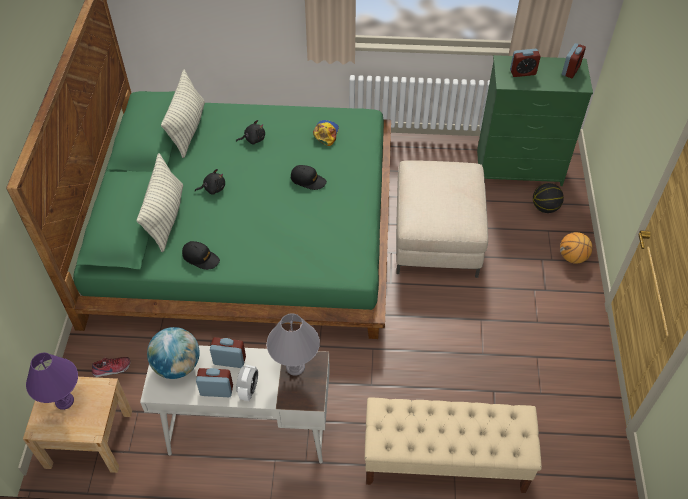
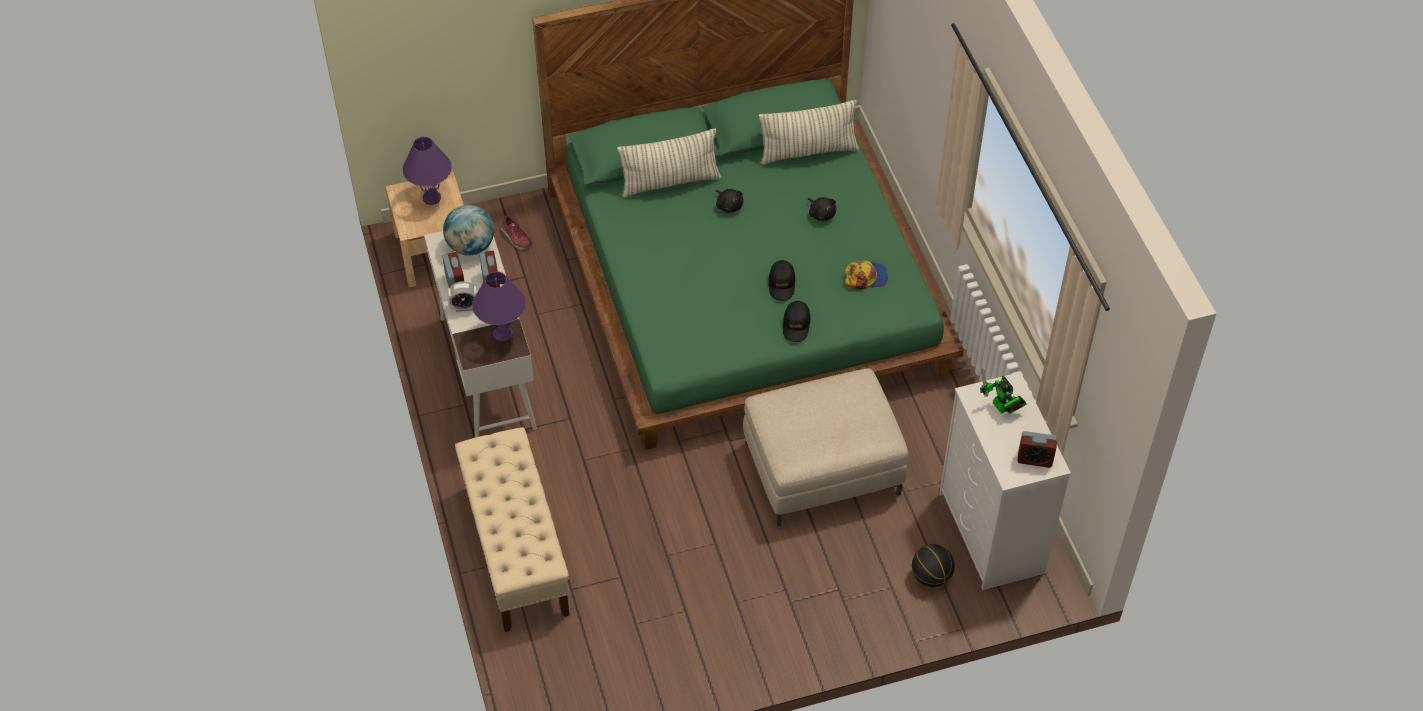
camera: 70 degrees right, 0 degrees up
black cap [182,241,220,270] -> black cap moved to [783,301,810,342]
grey table lamp [267,313,320,376] -> purple table lamp [472,271,526,342]
green dresser [477,55,593,186] -> white dresser [939,372,1071,590]
alarm clock [510,49,541,77] -> toy robot [980,369,1026,414]
basketball [560,232,593,264] -> none

